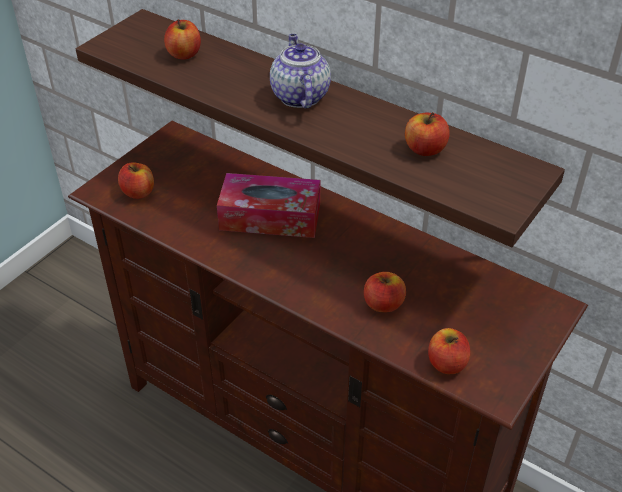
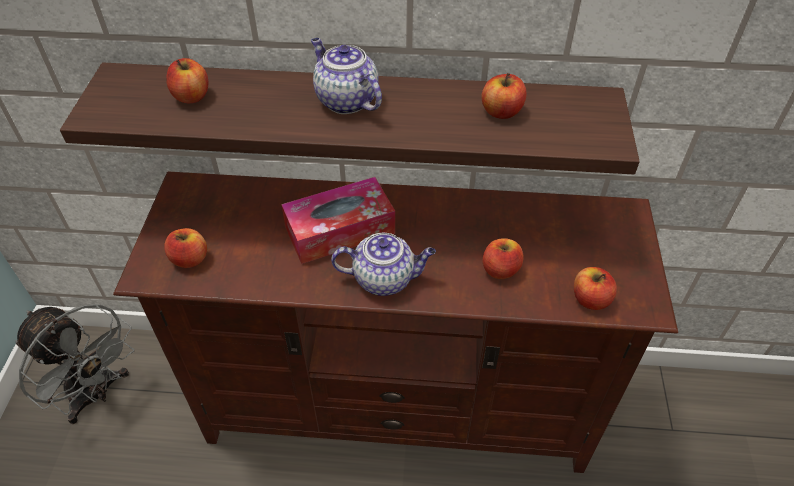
camera: 30 degrees left, 5 degrees up
none -> grey fan [15,304,134,424]
none -> teapot [331,232,436,296]

